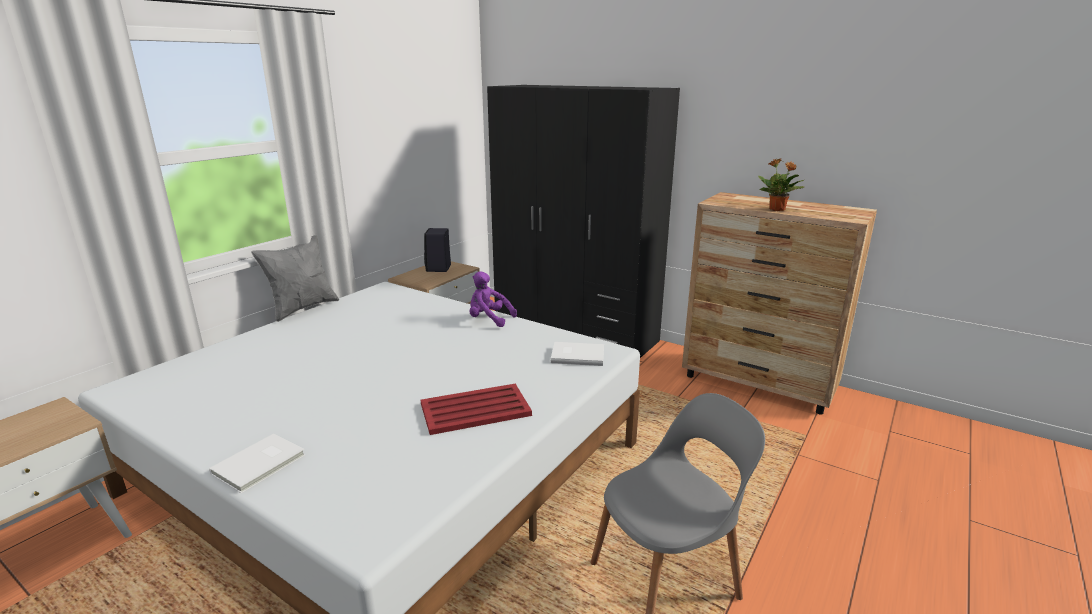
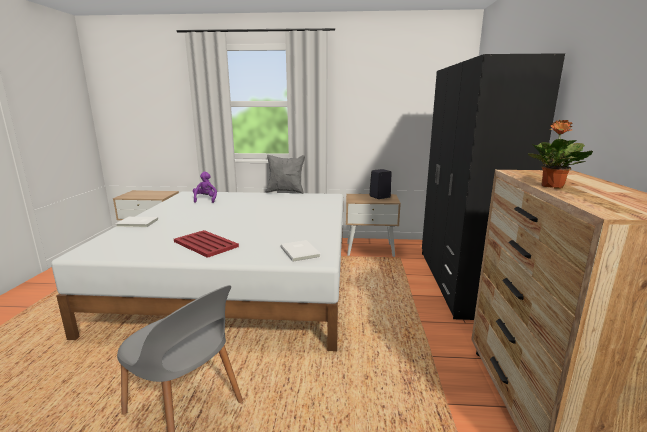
camera: 60 degrees right, 5 degrees down
purple plush toy [469,271,517,327] -> purple plush toy moved to [193,172,217,203]

